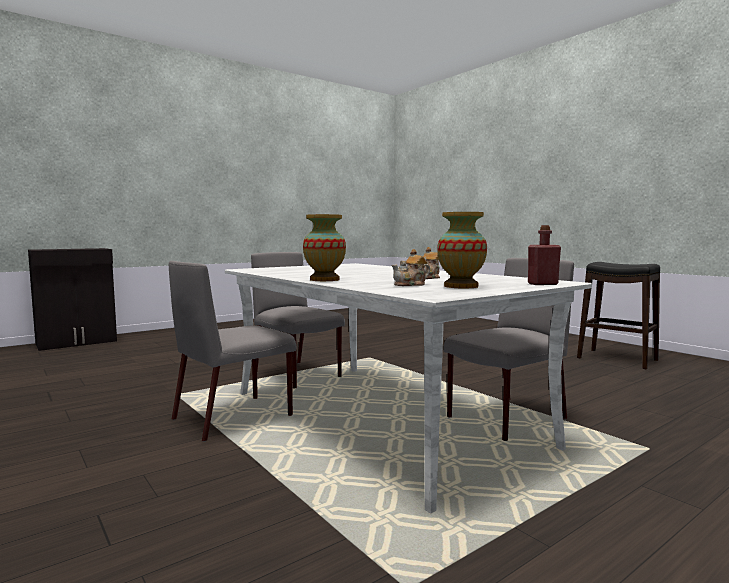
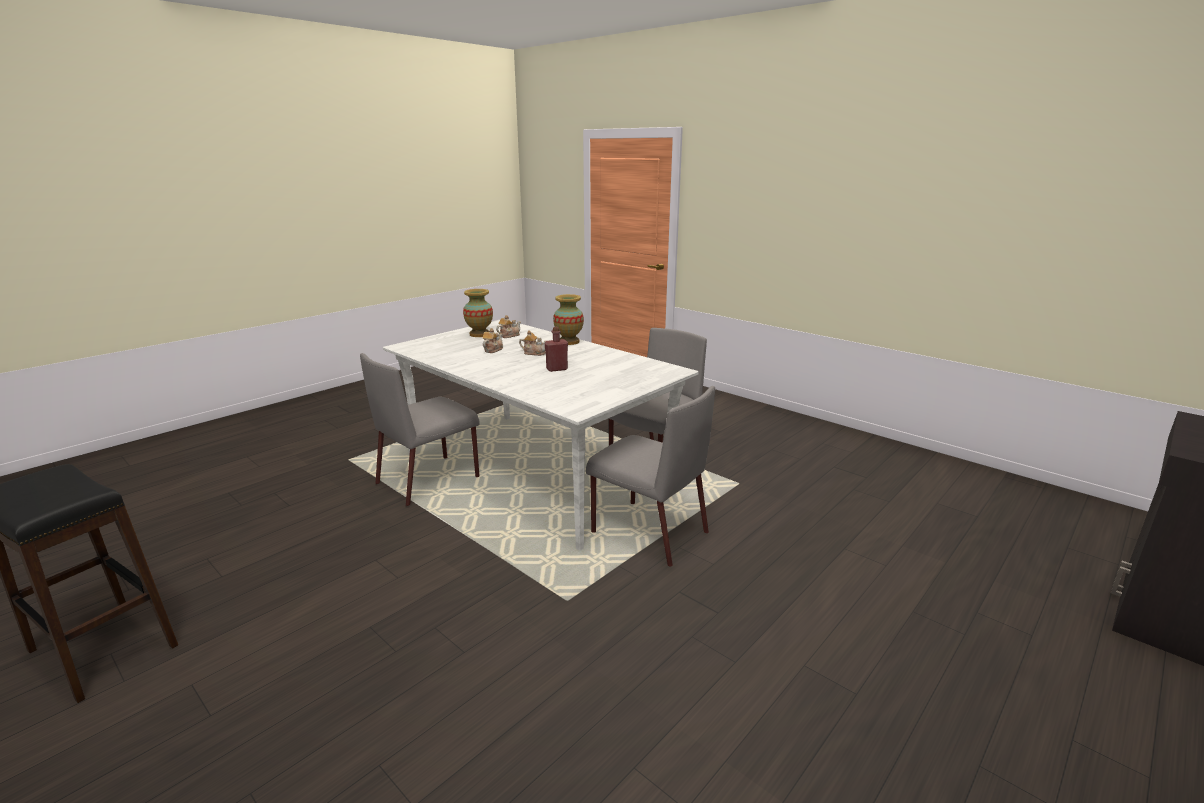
camera: 170 degrees right, 15 degrees up
red bottle [528,225,561,285] -> red bottle moved to [545,327,568,372]
none -> teapot [519,330,546,356]

